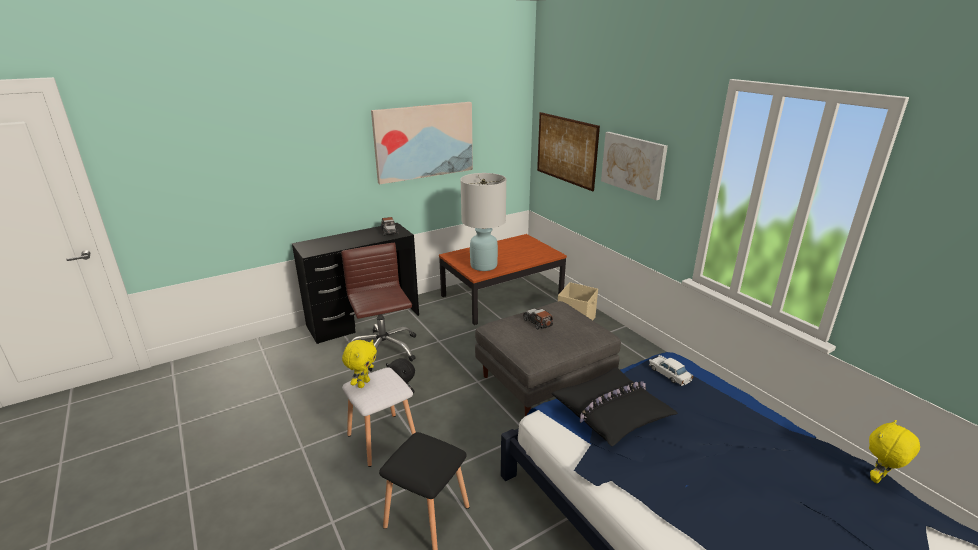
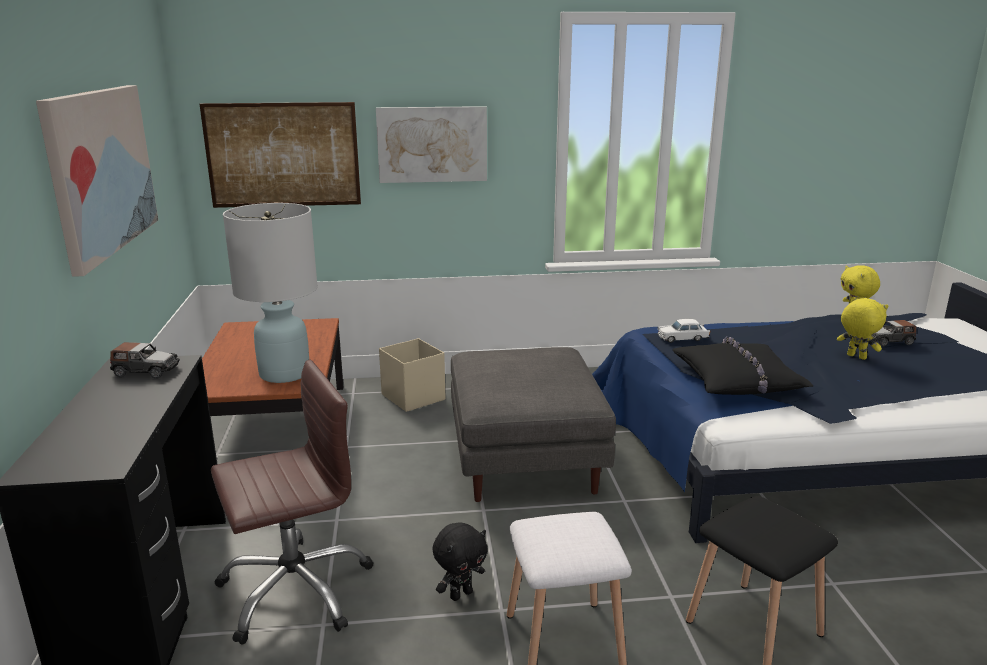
camera: 65 degrees left, 5 degrees down
brown office chair [341,243,416,371] -> brown office chair turned 150 degrees clockwise [211,360,373,645]
yellow plush toy [342,340,377,388] -> yellow plush toy moved to [837,297,888,360]
toy car [523,309,553,329] -> toy car moved to [872,320,916,347]

